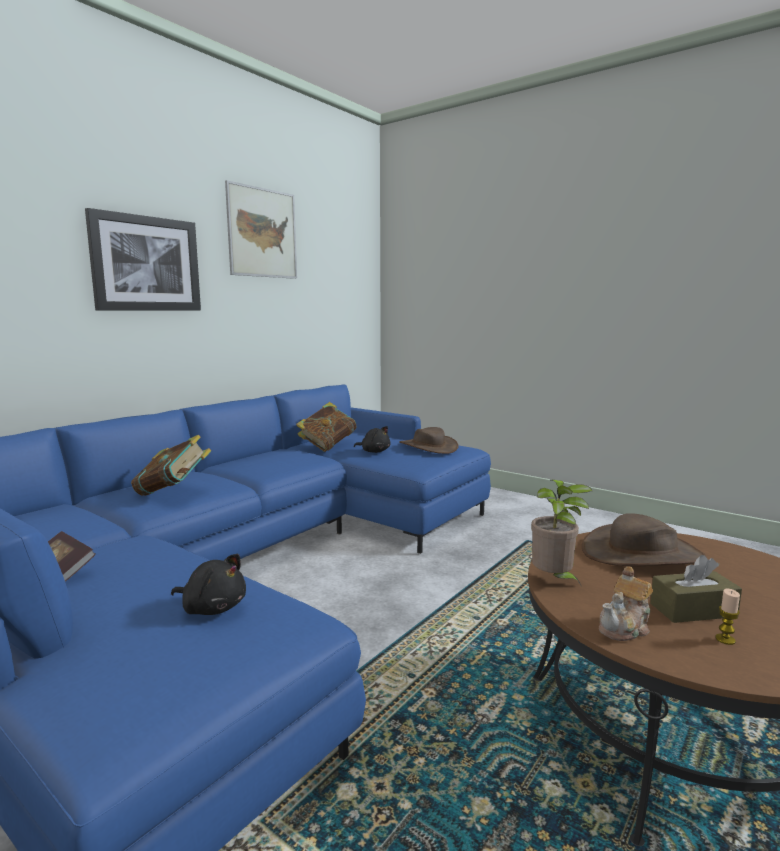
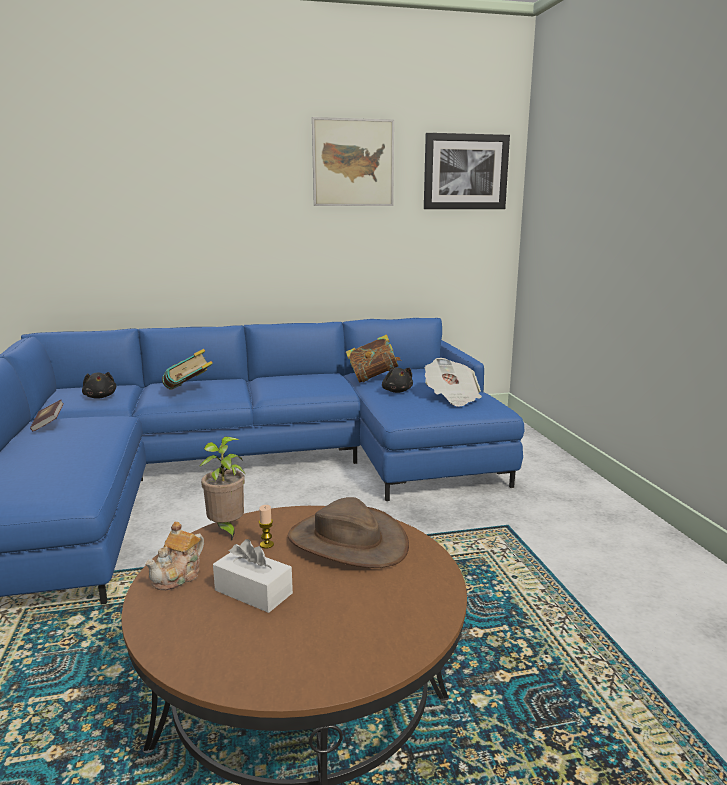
camera: 40 degrees right, 5 degrees up
picture [85,208,201,311] -> picture moved to [424,133,510,209]
black plush toy [171,554,246,615] -> black plush toy moved to [82,372,116,399]
brown hat [399,427,459,454] -> newspaper [425,358,482,407]
teapot [599,566,653,641] -> teapot turned 60 degrees counterclockwise [145,522,204,590]
brown tissue box [650,555,742,623] -> white tissue box [213,539,293,613]
candle [715,589,740,645] -> candle moved to [259,505,274,549]

